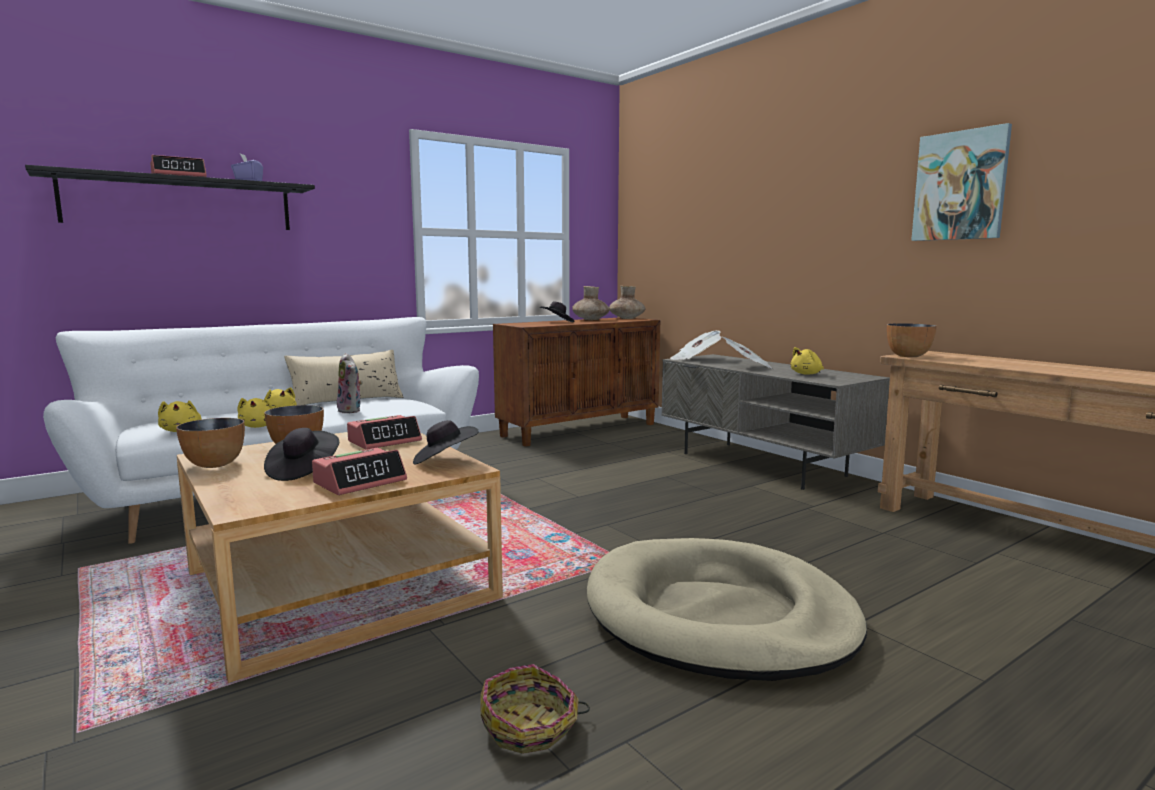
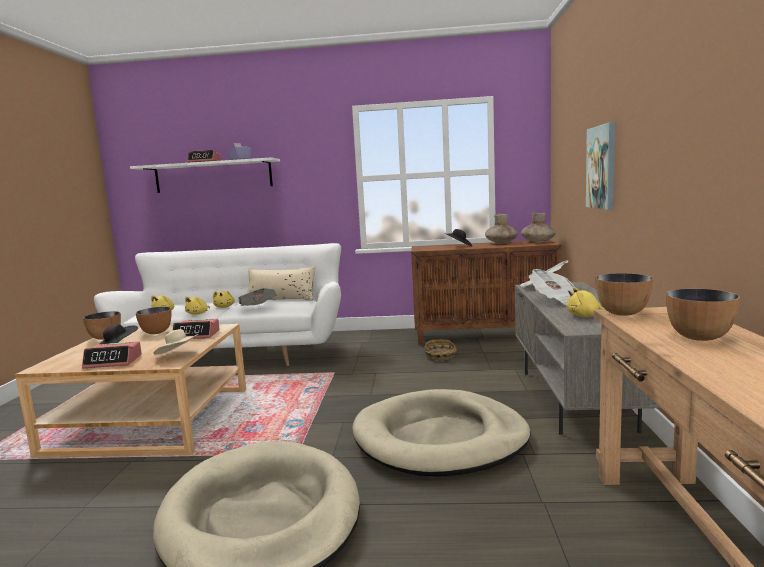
camera: 40 degrees right, 0 degrees up
black shelf [25,165,315,230] -> white shelf [130,157,280,193]
plush toy [337,353,363,413] -> newspaper [238,288,277,306]
black hat [413,420,479,465] -> beige hat [153,329,198,355]
basket [480,664,590,754] -> basket moved to [425,339,460,360]
picture [911,123,1012,241] -> picture moved to [586,122,615,210]
none -> beige dog bed [352,389,531,477]
none -> bowl [666,289,740,341]

